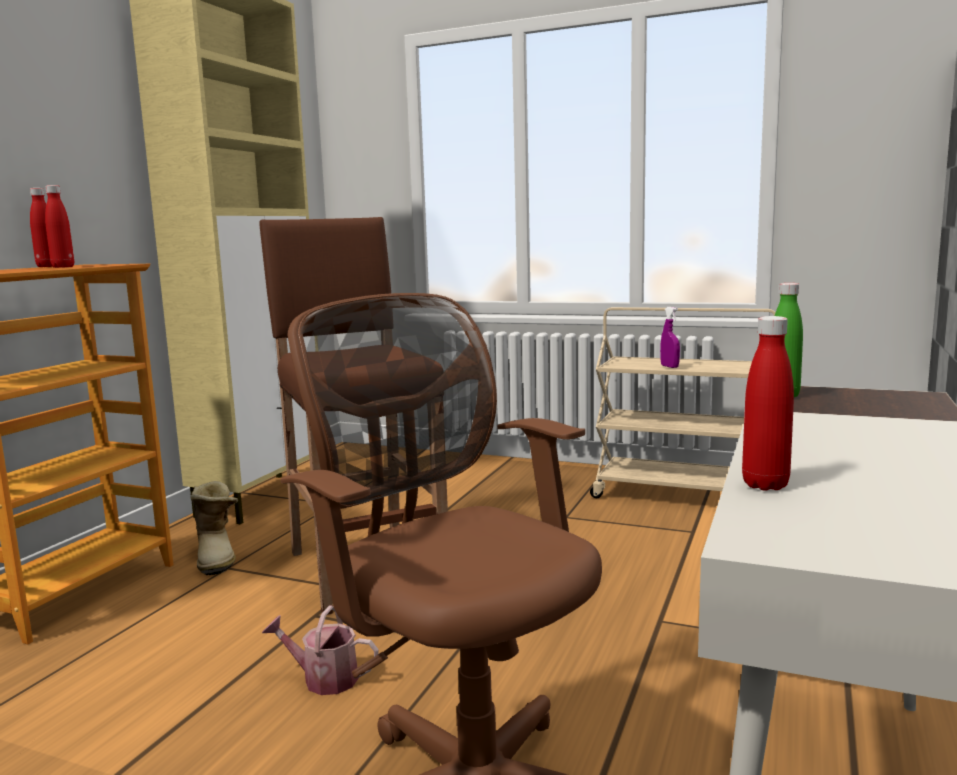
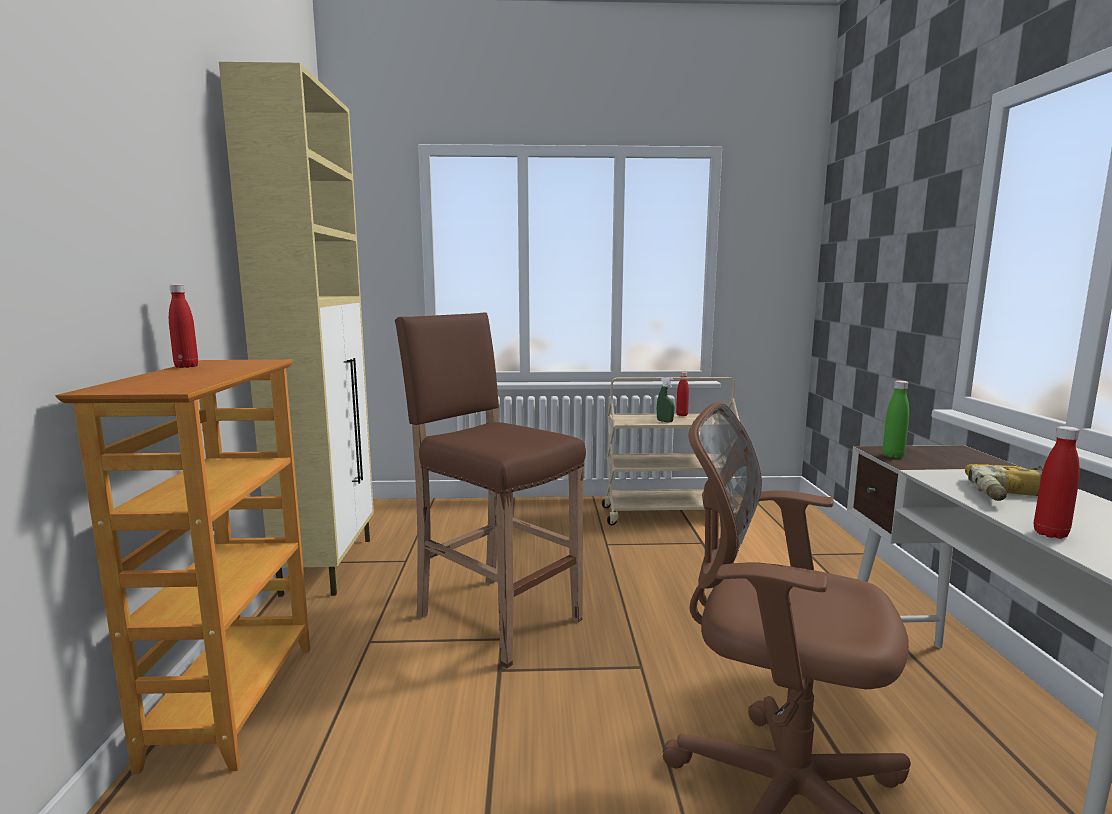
camera: 25 degrees left, 0 degrees up
red bottle [45,185,74,268] -> red bottle moved to [676,372,689,416]
boot [190,481,238,575] -> none
watering can [262,605,379,695] -> none
purple spray bottle [660,307,680,368] -> green spray bottle [657,377,674,422]
none -> power drill [965,464,1043,501]

